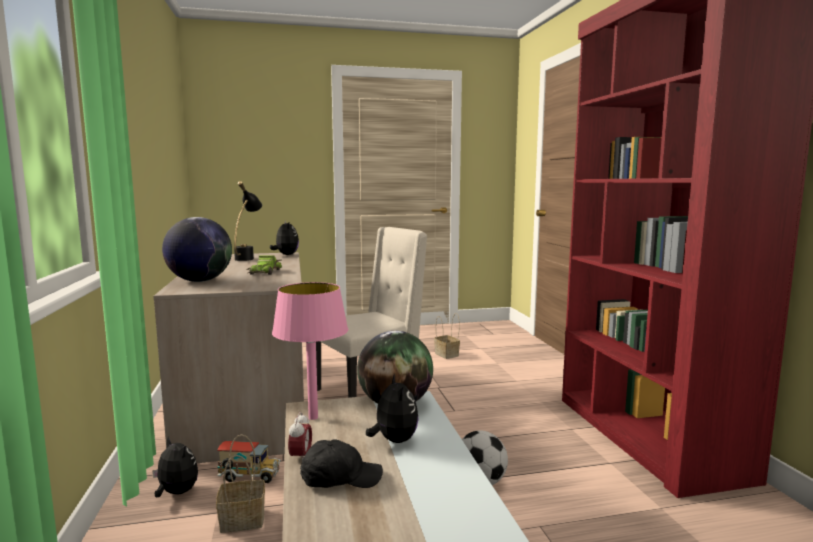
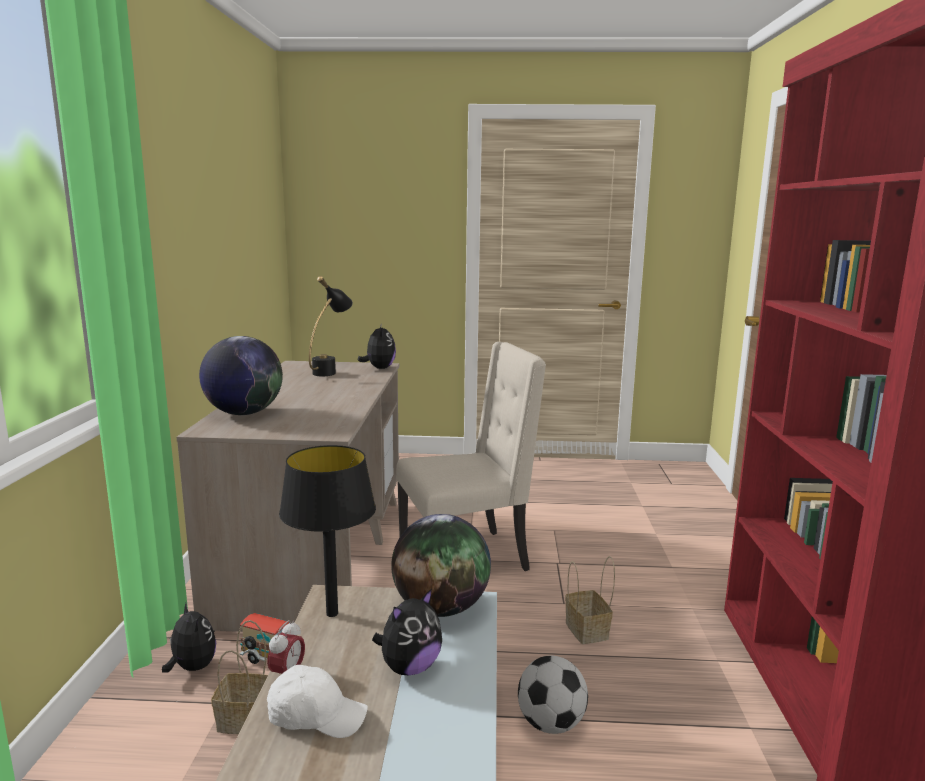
camera: 15 degrees right, 5 degrees up
toy car [246,255,282,275] -> none
pink table lamp [272,282,348,420] -> black table lamp [279,445,376,617]
black cap [300,439,383,488] -> white cap [267,665,368,738]
plush toy [366,373,419,443] -> plush toy turned 45 degrees clockwise [372,589,442,676]
basket [434,313,460,359] -> basket moved to [565,556,615,644]

